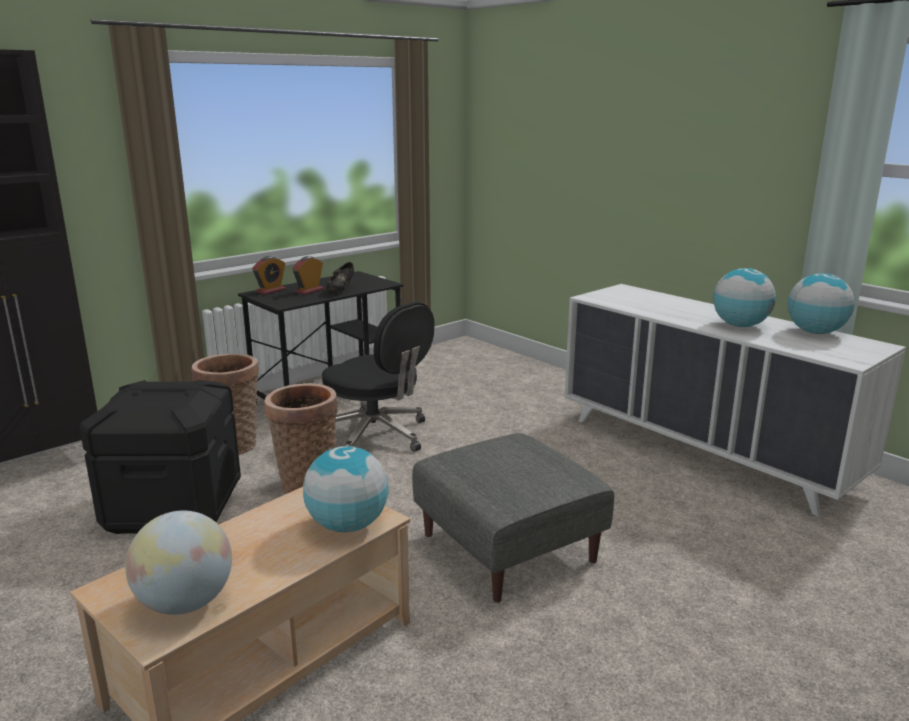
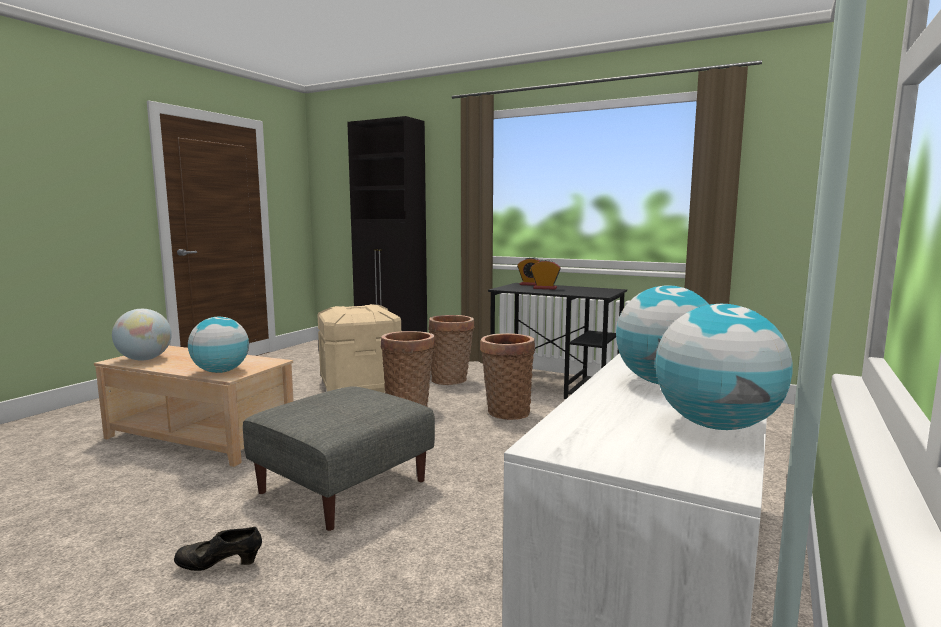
camera: 70 degrees right, 10 degrees down
black storage box [80,380,241,534] -> beige storage box [317,304,401,393]
black office chair [322,302,435,452] -> basket [480,333,535,420]
black shoe [326,262,354,292] -> black shoe moved to [174,527,262,571]

